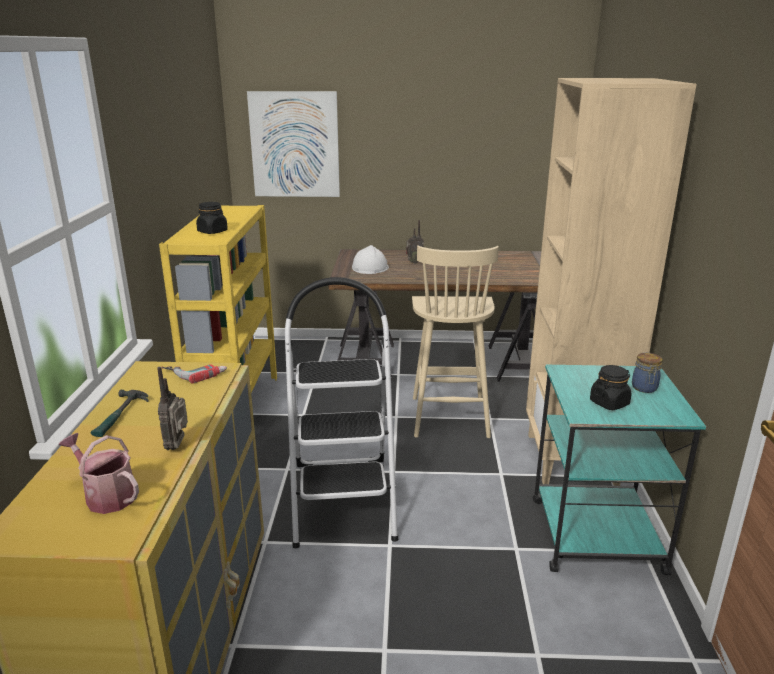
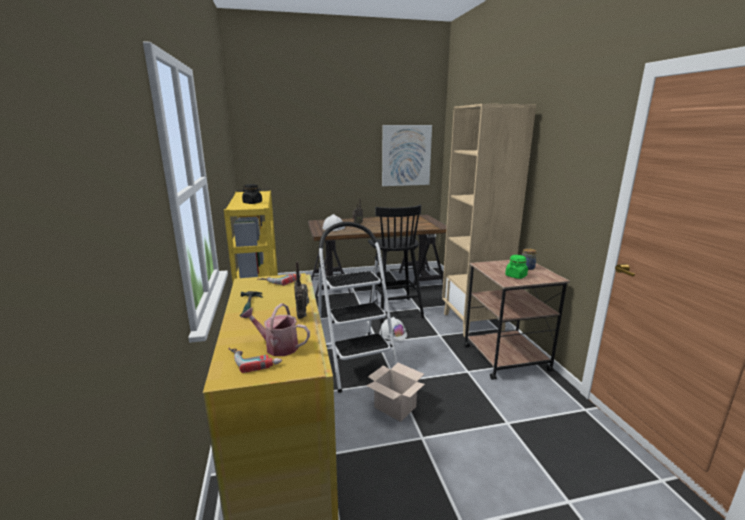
camera: 15 degrees left, 5 degrees down
picture [247,91,340,197] -> picture moved to [382,125,432,186]
beige stool [412,246,499,438] -> black stool [368,205,424,323]
turquoise cart [533,365,706,575] -> brown cart [464,260,570,380]
black jar [590,365,632,410] -> green jar [505,255,528,279]
none -> power drill [228,347,282,373]
none -> cardboard box [366,363,425,422]
none -> white hard hat [379,317,407,341]

